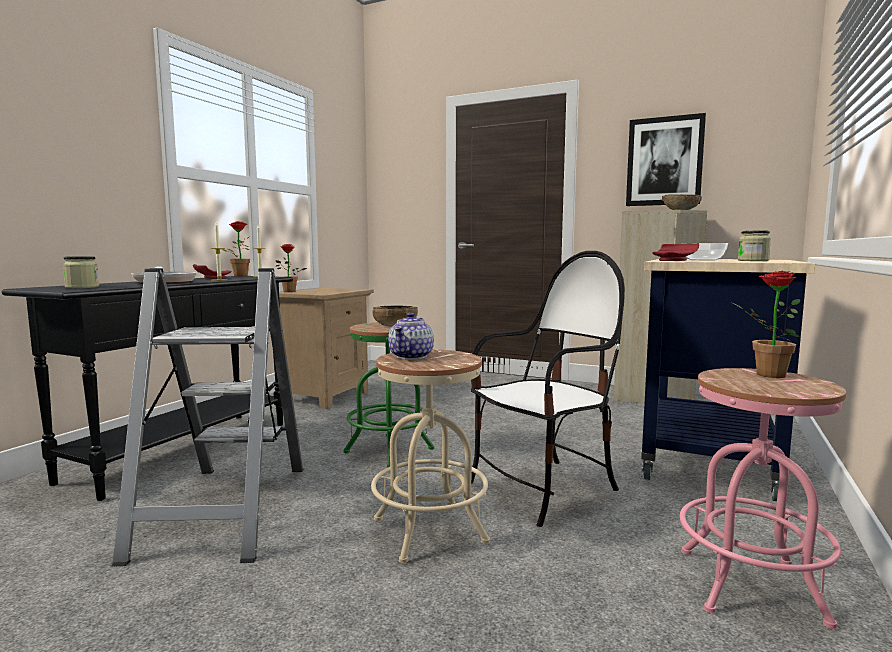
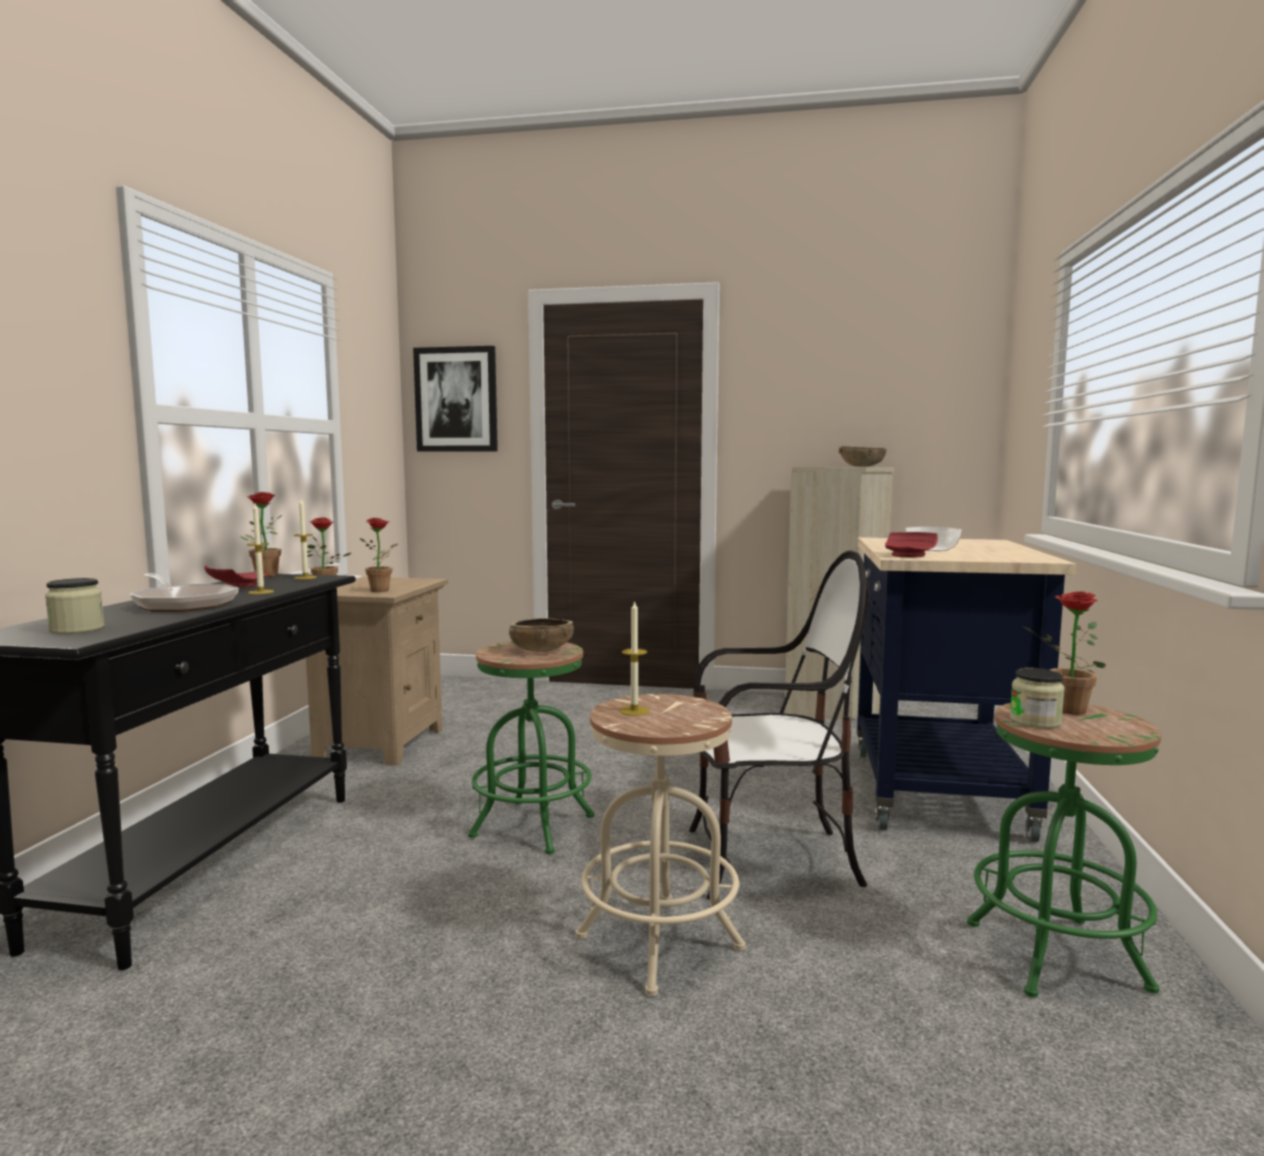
camera: 15 degrees left, 0 degrees up
grey step ladder [112,268,303,567] -> none
teapot [388,312,434,360] -> candle [620,600,650,716]
chair [471,251,625,527] -> chair turned 45 degrees clockwise [689,550,869,900]
picture [626,113,706,206] -> picture moved to [413,346,498,452]
pink stool [680,368,846,629] -> green stool [967,703,1161,998]
jar [738,231,771,261] -> jar moved to [1010,668,1065,729]
none -> potted plant [360,517,398,592]

